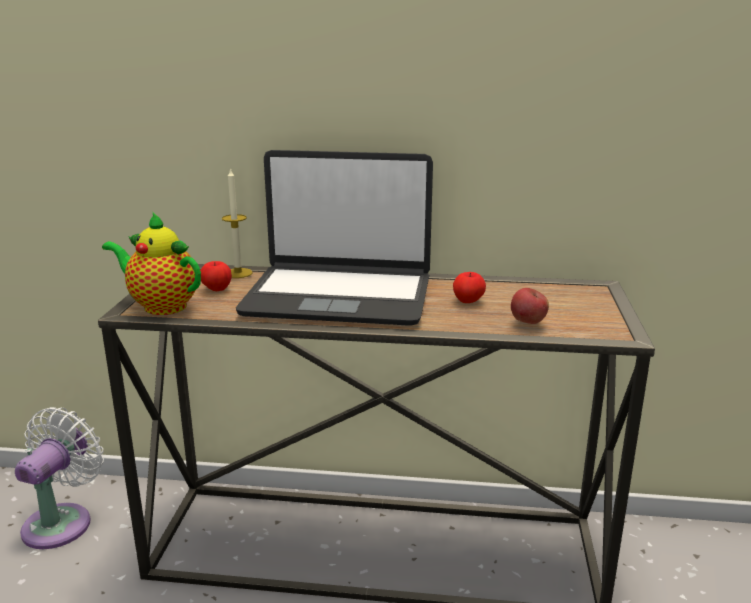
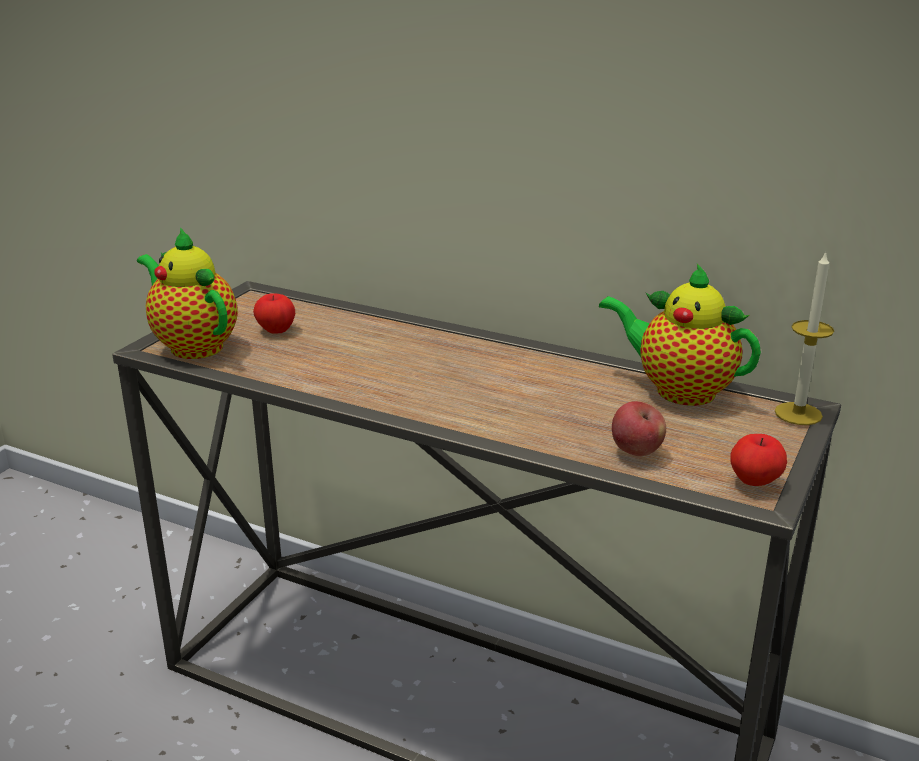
camera: 20 degrees right, 5 degrees up
white fan [15,407,104,549] -> none
candle [222,168,253,278] -> candle moved to [775,252,834,425]
laptop [236,150,433,326] -> none
apple [453,272,486,303] -> apple moved to [731,434,787,486]
none -> teapot [599,264,761,406]

